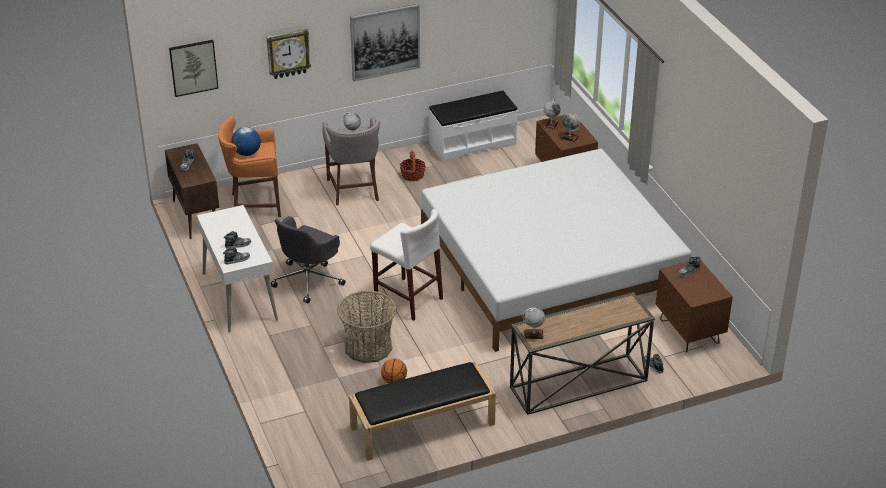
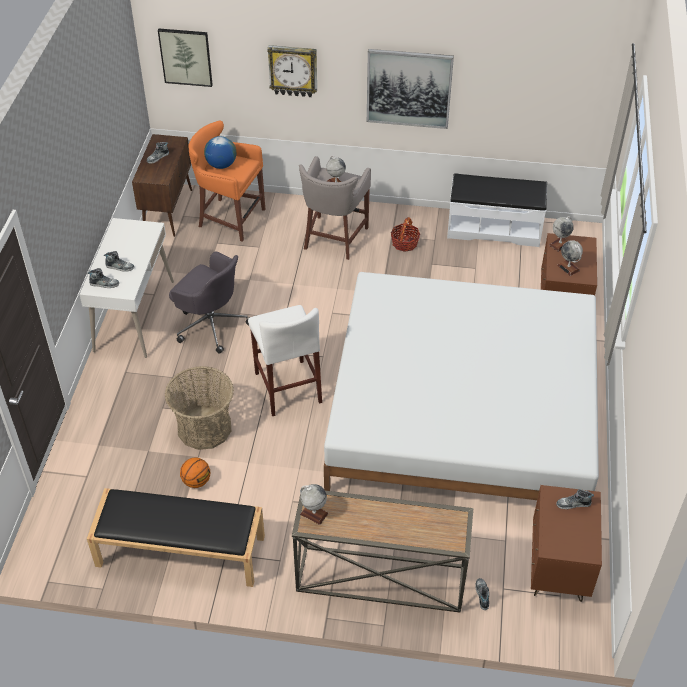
camera: 30 degrees right, 10 degrees up
grey office chair [271,216,346,303] -> grey office chair turned 120 degrees counterclockwise [169,251,250,354]

